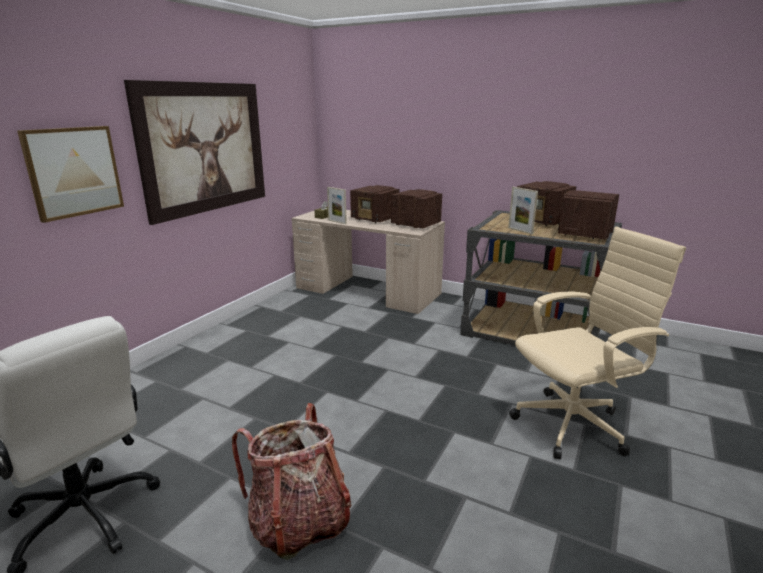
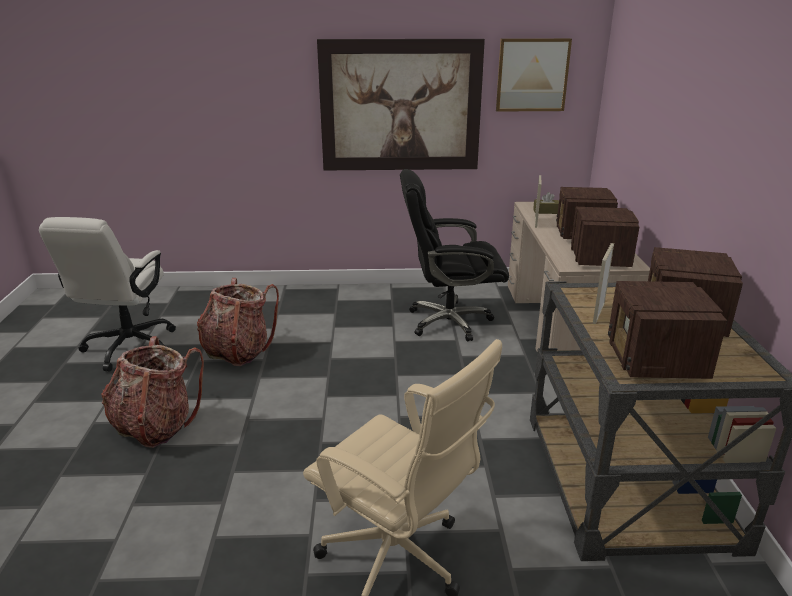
camera: 60 degrees right, 5 degrees up
picture [17,126,124,223] -> picture moved to [496,38,572,112]
radio [558,190,619,239] -> radio turned 90 degrees counterclockwise [608,281,727,379]
none -> backpack [197,278,279,366]
none -> black office chair [400,169,509,342]

